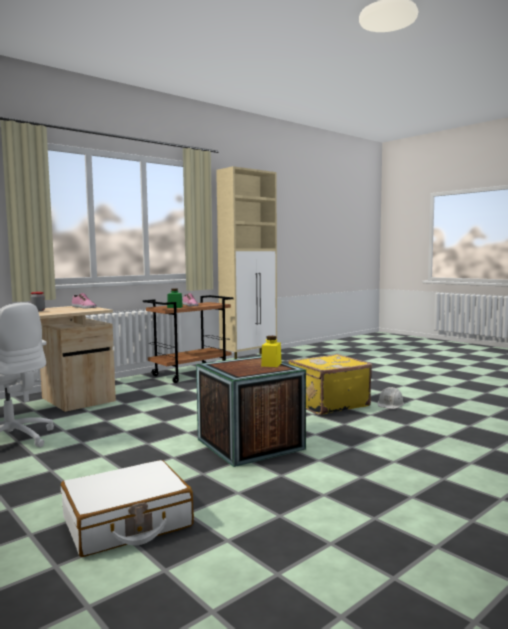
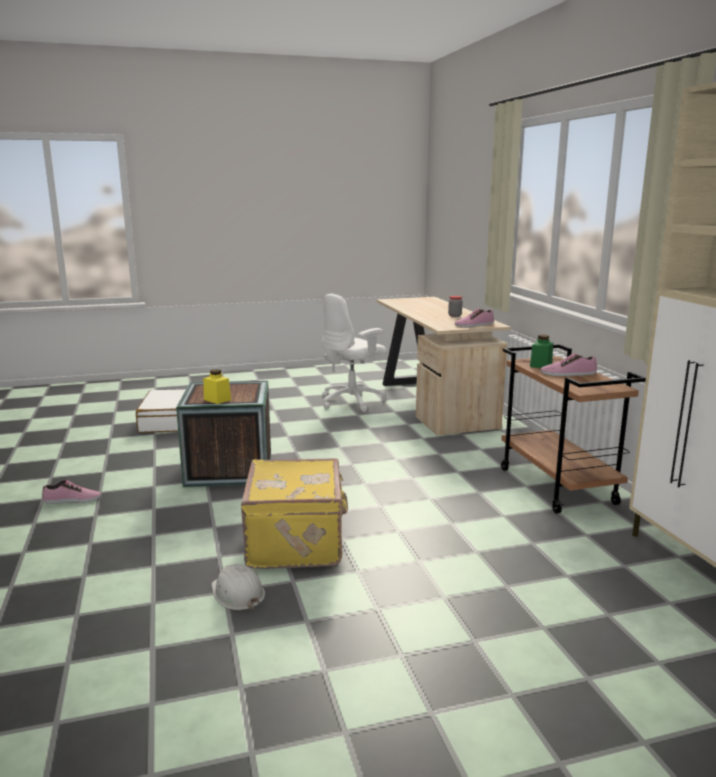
camera: 115 degrees right, 10 degrees up
none -> shoe [42,480,101,504]

